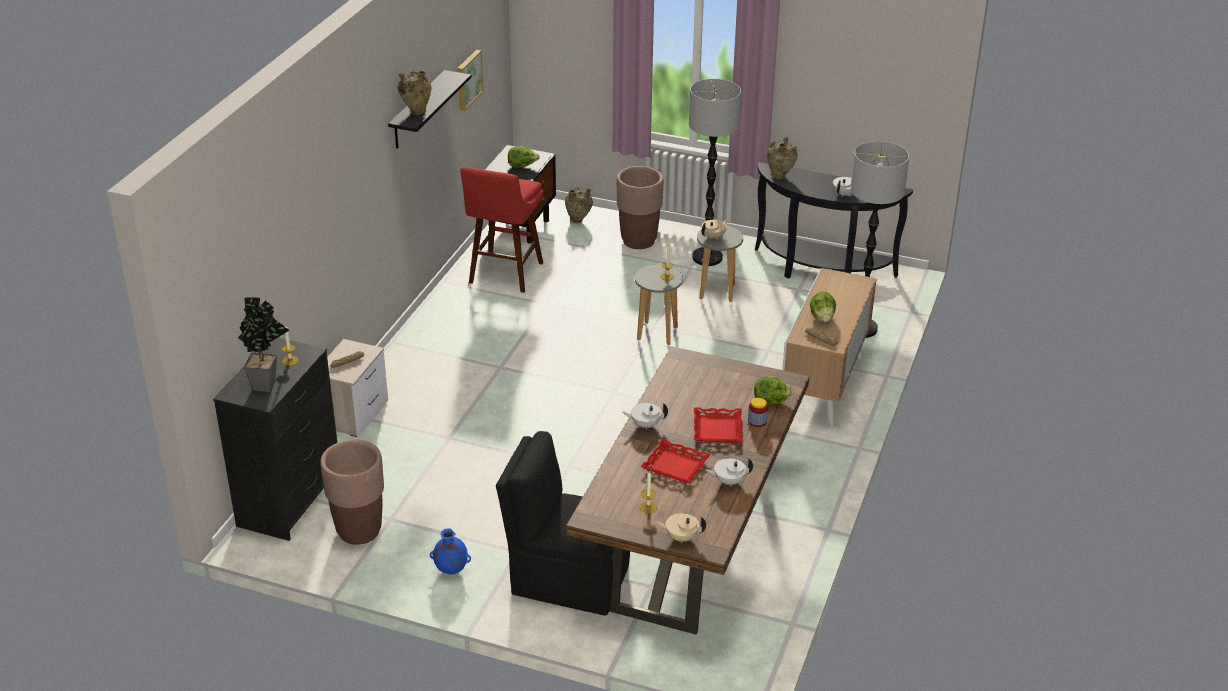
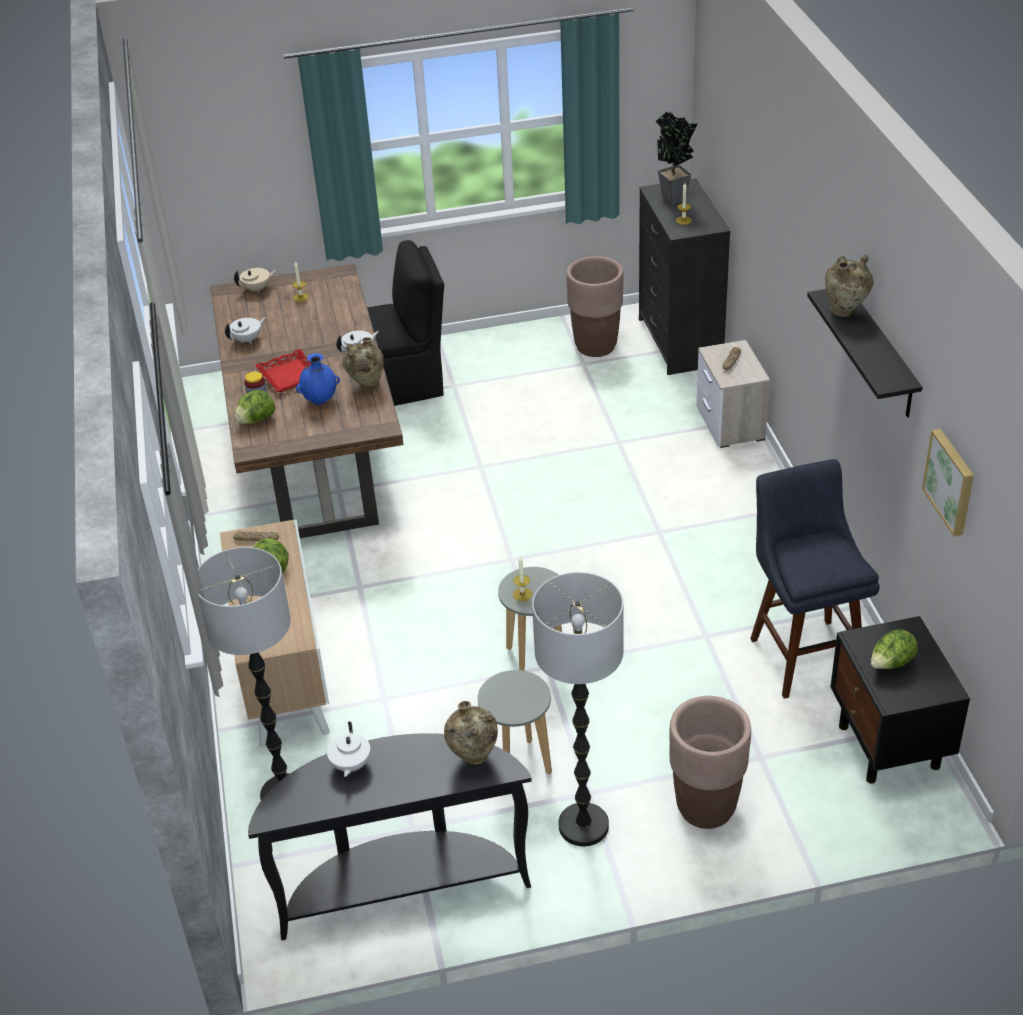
camera: 150 degrees right, 5 degrees up
blue vase [430,528,471,574] -> blue vase moved to [296,353,340,405]
red stool [460,167,543,293] -> blue stool [750,459,880,699]
beige vase [565,187,593,223] -> beige vase moved to [343,337,384,391]
red tray [641,439,711,483] -> none
beige teapot [701,219,728,240] -> none

